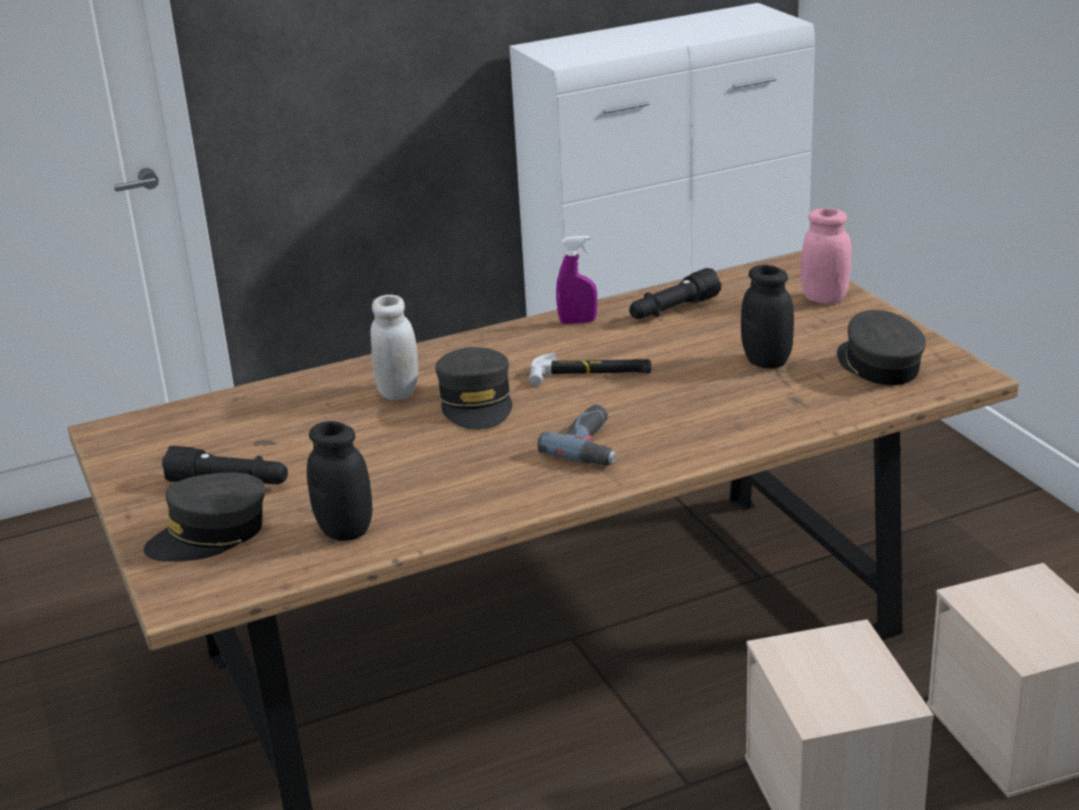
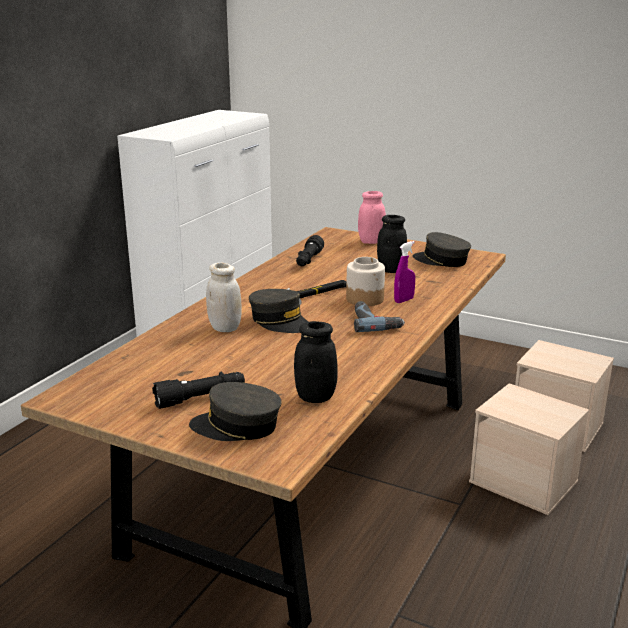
camera: 40 degrees left, 5 degrees down
grey cap [143,473,265,562] -> grey cap turned 75 degrees clockwise [189,382,282,441]
purple spray bottle [556,236,597,324] -> purple spray bottle moved to [394,241,415,303]
none -> jar [346,257,385,306]

